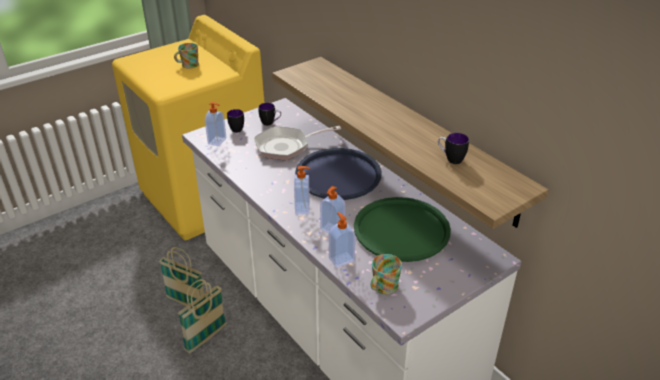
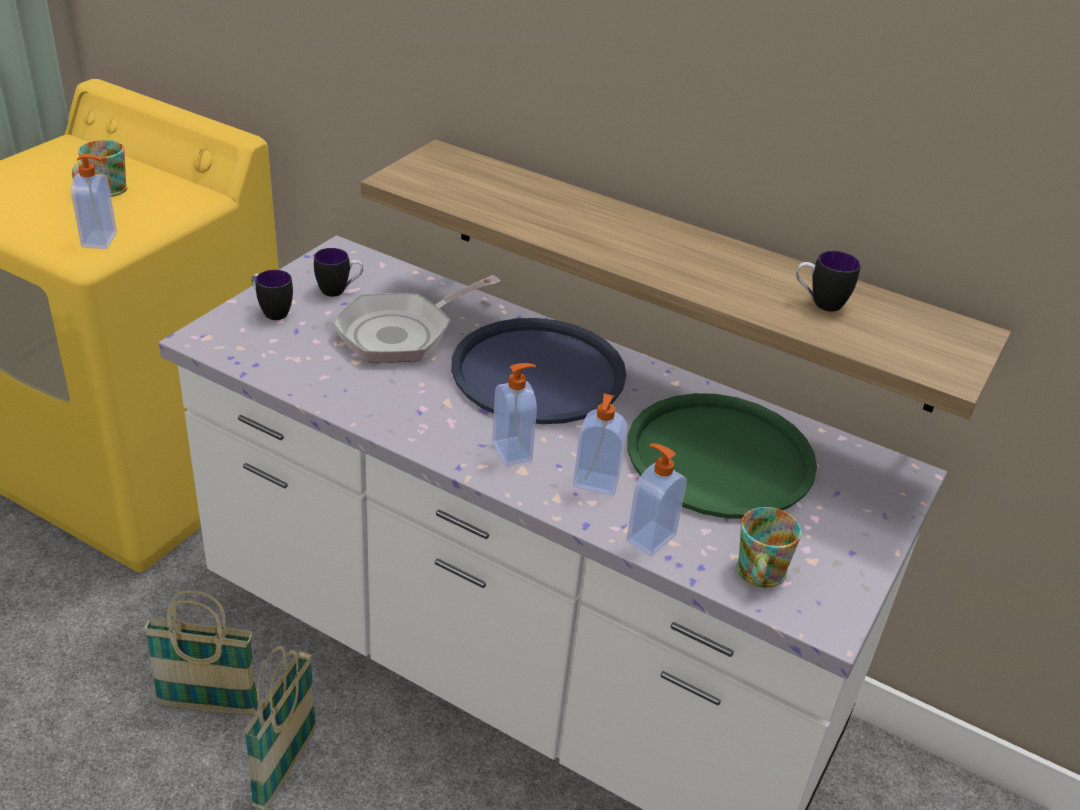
camera: 25 degrees left, 0 degrees up
soap dispenser [205,102,226,146] -> soap dispenser moved to [71,154,117,249]

